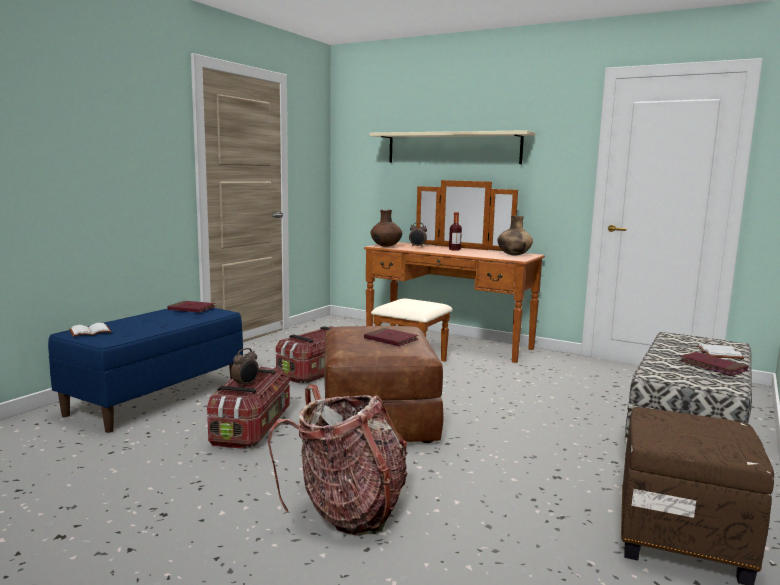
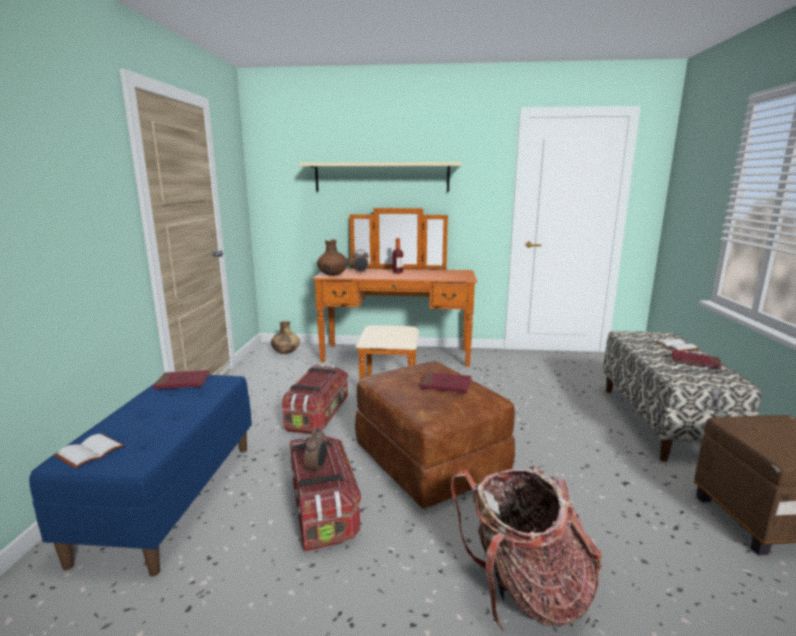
camera: 25 degrees left, 5 degrees up
brown vase [498,216,533,256] -> brown vase moved to [271,321,300,354]

